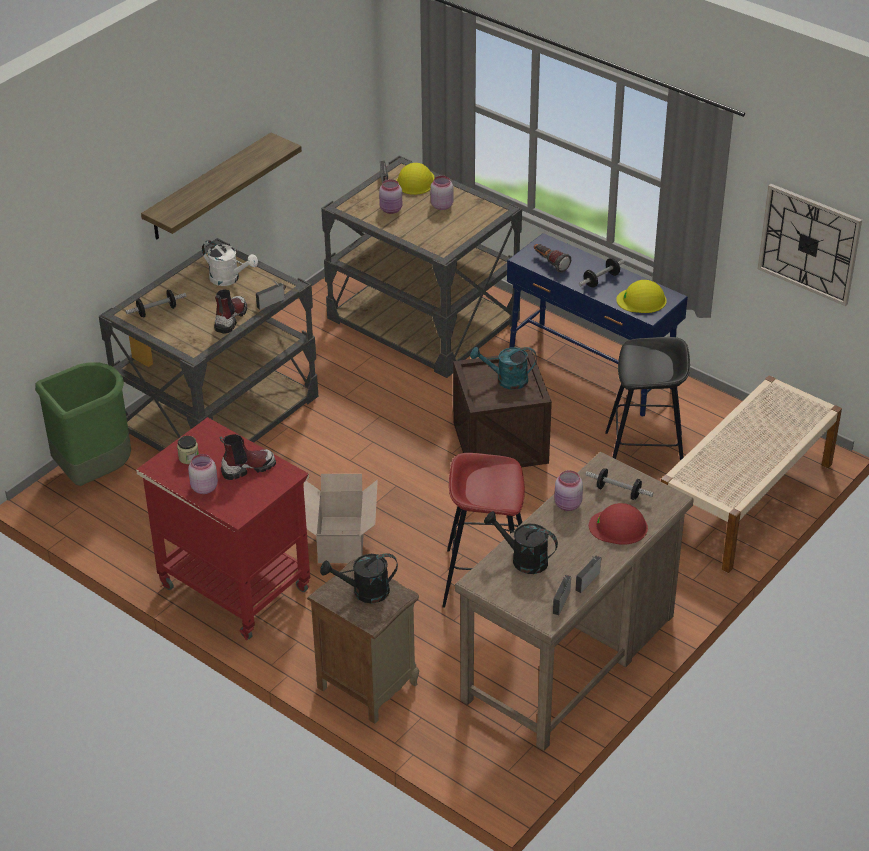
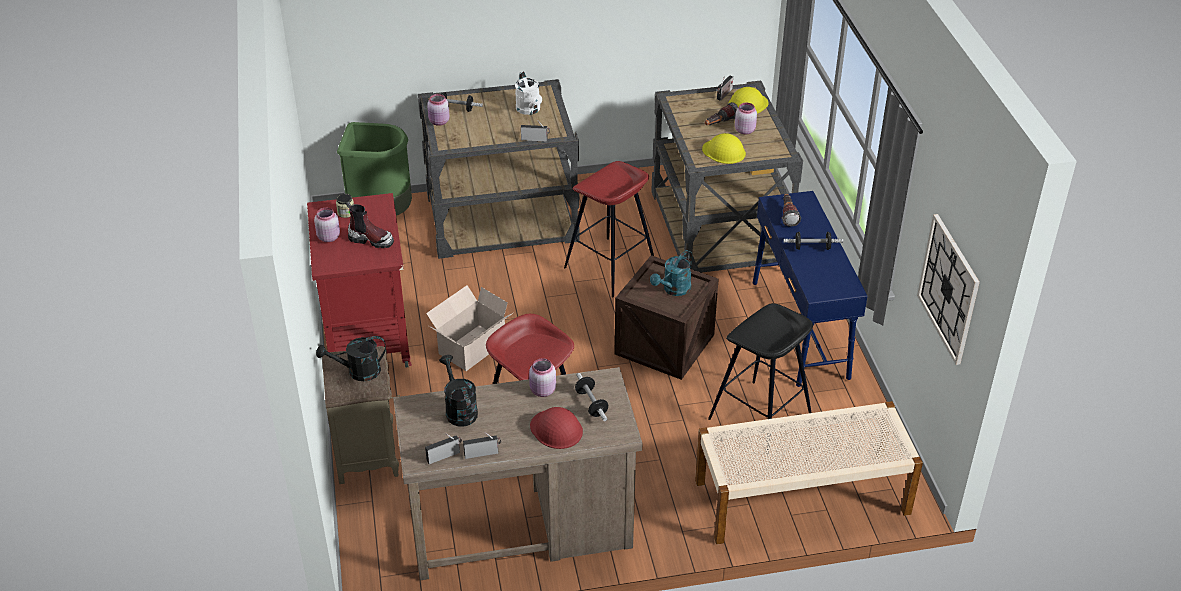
camera: 40 degrees right, 0 degrees up
shelf [141,133,302,240] -> none
boot [214,289,247,333] -> none
black watering can [320,553,398,603] -> black watering can turned 45 degrees counterclockwise [316,336,386,381]
pink jar [379,179,402,214] -> pink jar moved to [427,94,450,126]
turquoise watering can [470,347,537,390] -> turquoise watering can turned 90 degrees counterclockwise [650,250,693,296]
yellow hard hat [616,280,667,313] -> yellow hard hat moved to [702,133,746,164]
none -> red stool [564,161,654,297]
none -> flashlight [704,102,738,125]

